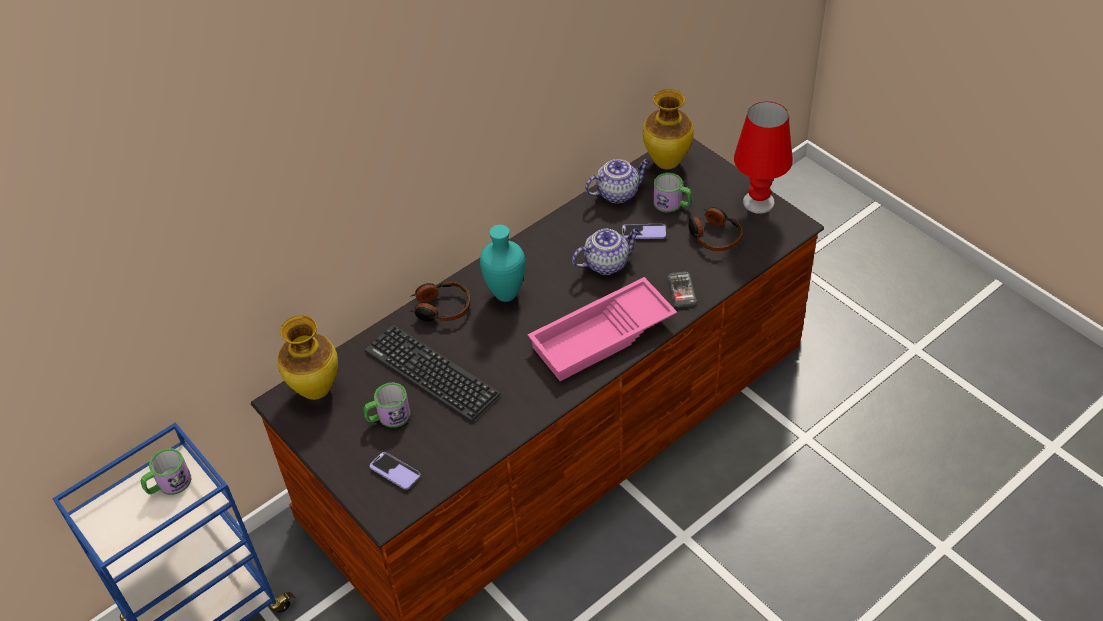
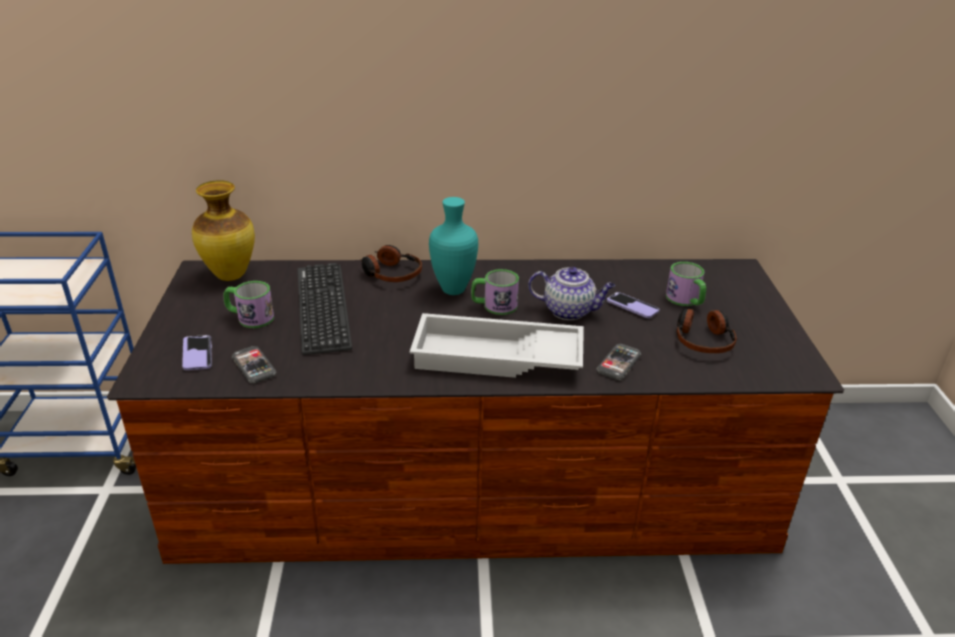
camera: 35 degrees right, 15 degrees down
mug [141,448,191,495] -> mug moved to [471,269,519,315]
pink tray [528,277,677,381] -> white tray [410,313,584,378]
teapot [585,159,650,203] -> none
vase [643,89,694,169] -> none
red table lamp [734,101,793,214] -> none
none -> phone [232,346,277,383]

